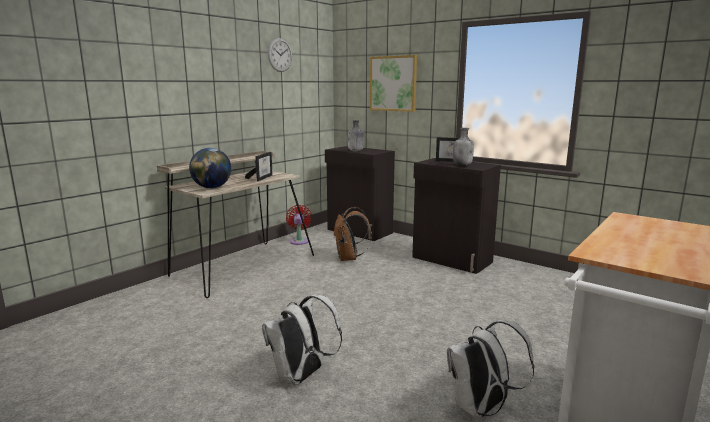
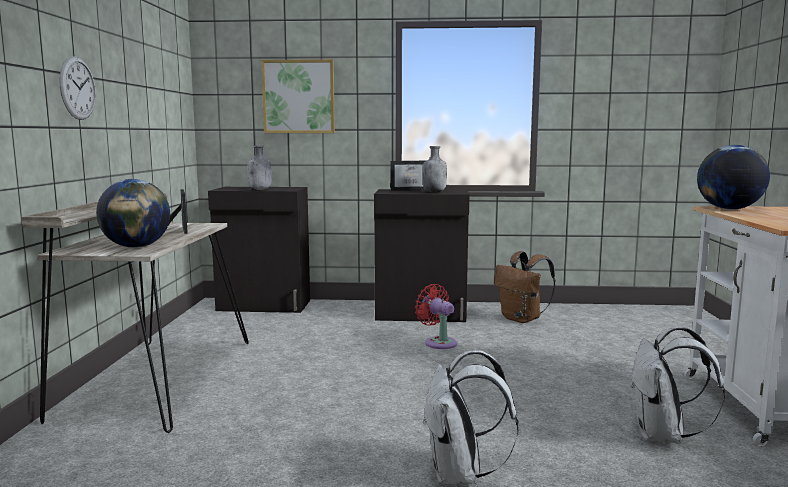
camera: 35 degrees left, 5 degrees down
wall clock [268,38,292,72] -> wall clock moved to [60,56,96,120]
red fan [286,205,312,245] -> red fan moved to [415,284,457,349]
brown backpack [333,207,372,261] -> brown backpack moved to [494,251,555,323]
none -> globe [697,145,770,210]

